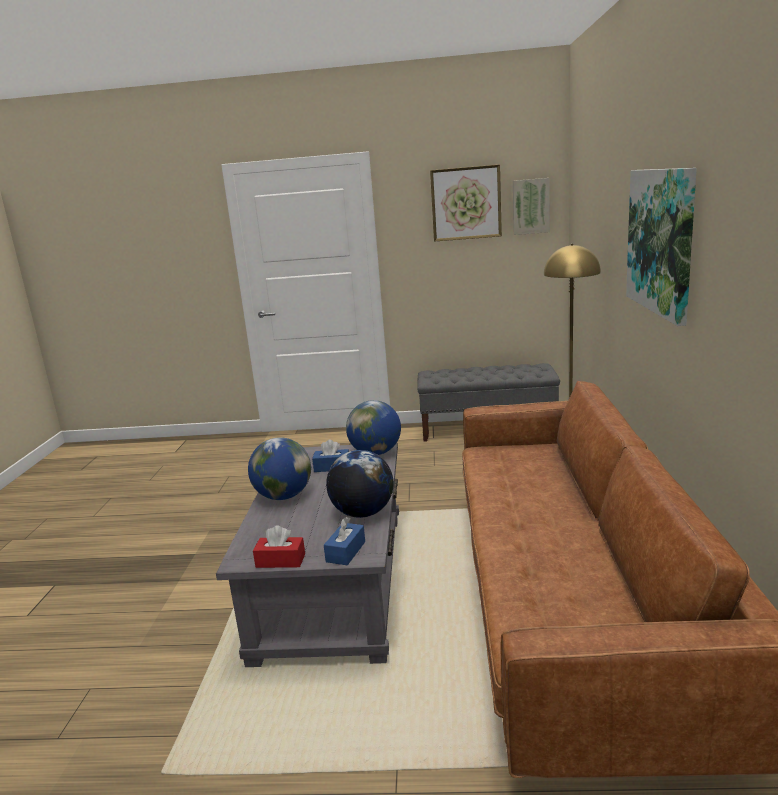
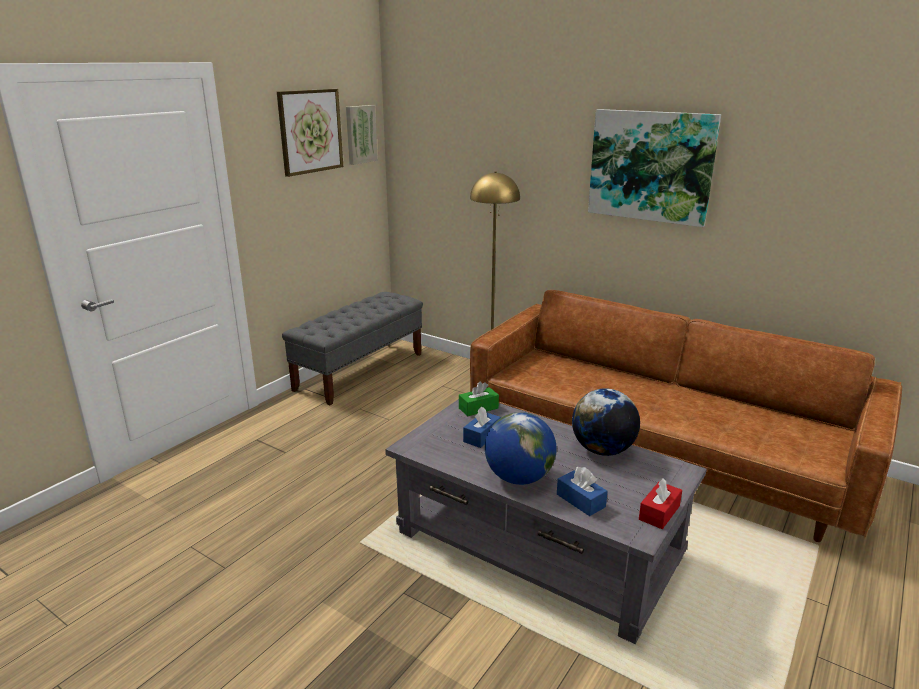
camera: 60 degrees left, 5 degrees up
blue tissue box [324,517,365,565] -> blue tissue box moved to [557,467,608,516]
globe [346,400,401,455] -> green tissue box [459,382,499,416]

